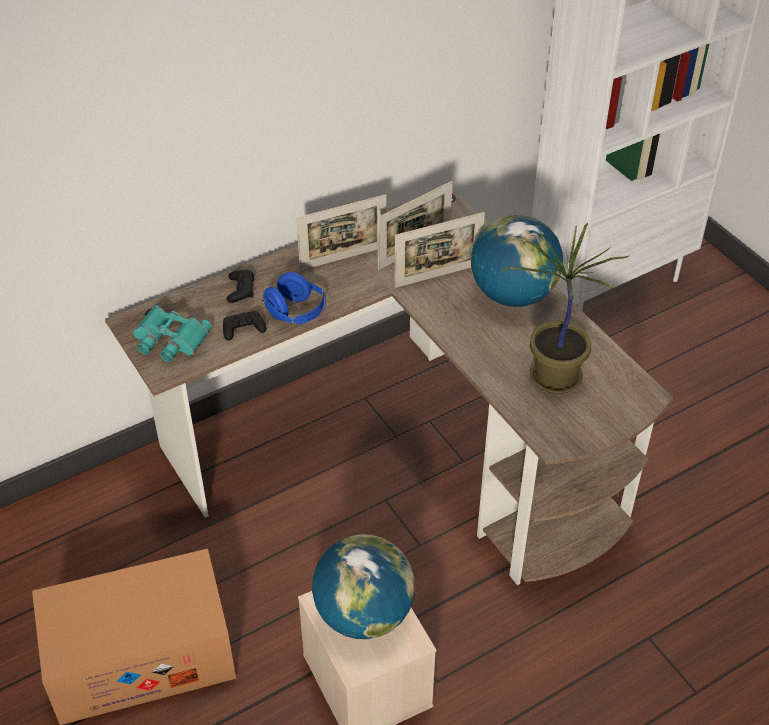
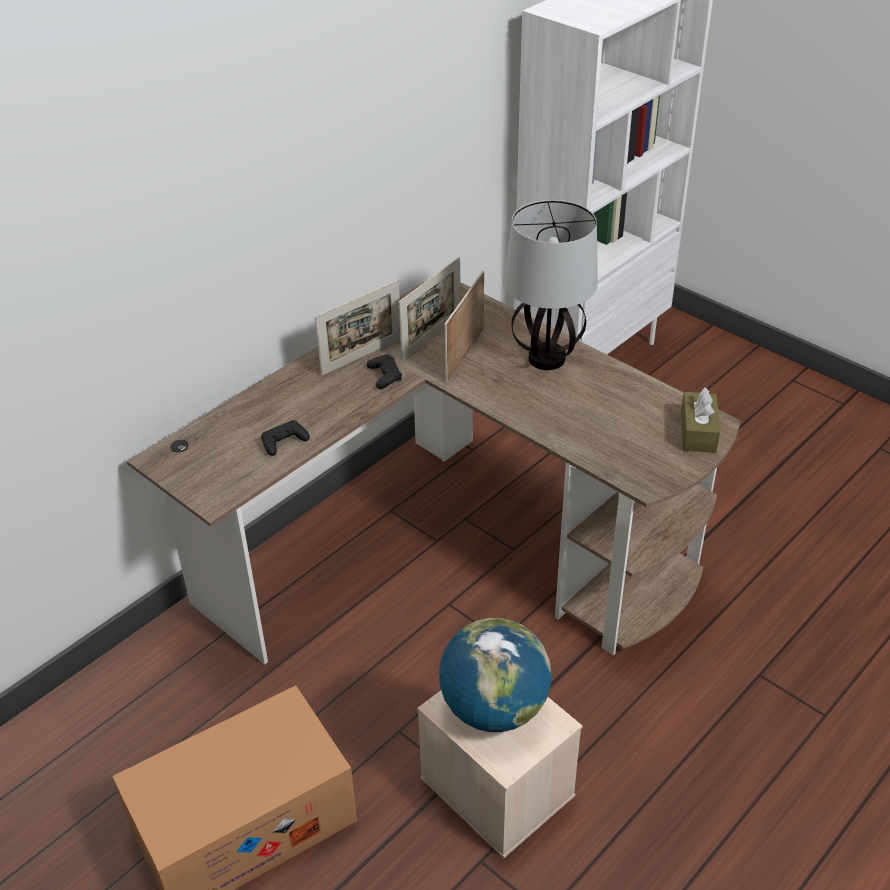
camera: 15 degrees left, 5 degrees down
turquoise binoculars [133,305,212,362] -> none
black game controller [227,270,254,303] -> black game controller moved to [367,355,402,389]
blue headphones [262,272,326,325] -> none
picture frame [394,212,485,288] -> picture frame turned 150 degrees clockwise [444,271,484,383]
globe [471,215,563,307] -> table lamp [504,200,598,370]
potted plant [501,223,629,394] -> none
none -> brown tissue box [681,388,720,453]

